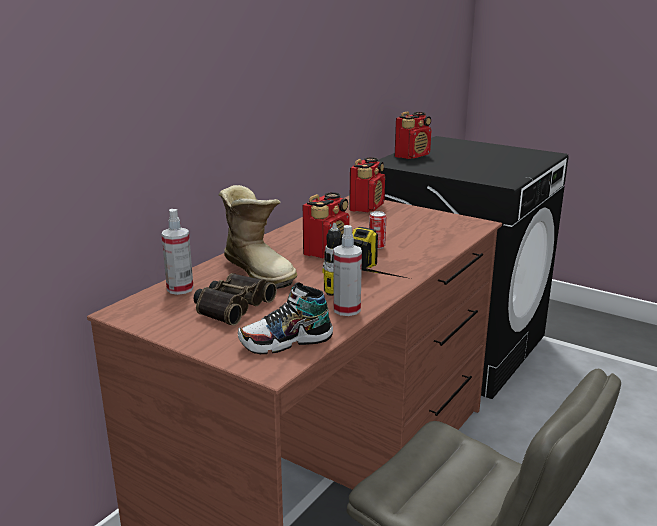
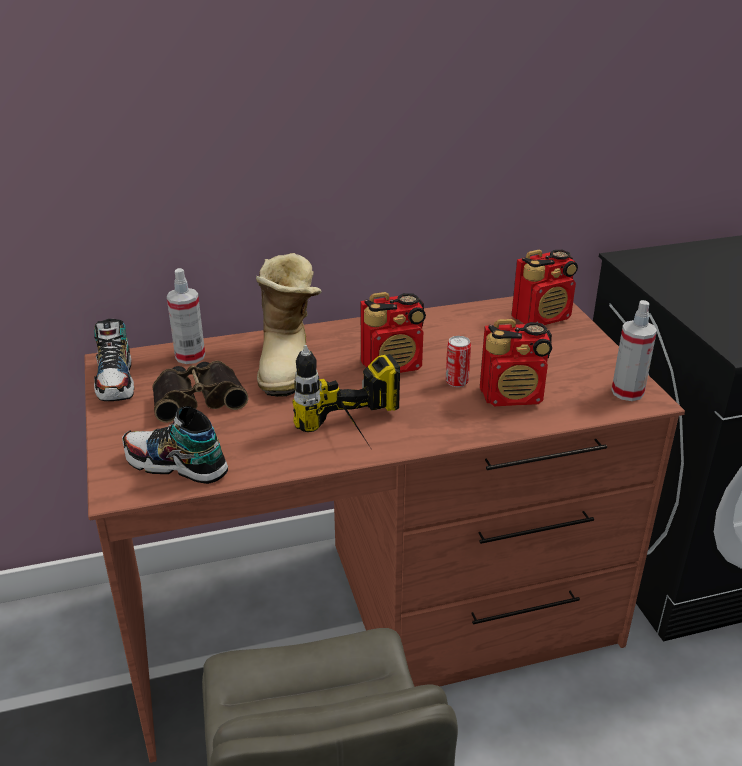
camera: 40 degrees right, 10 degrees up
spray bottle [333,225,362,316] -> spray bottle moved to [611,300,657,401]
radio [395,111,431,159] -> radio moved to [480,319,552,406]
none -> shoe [94,319,134,401]

